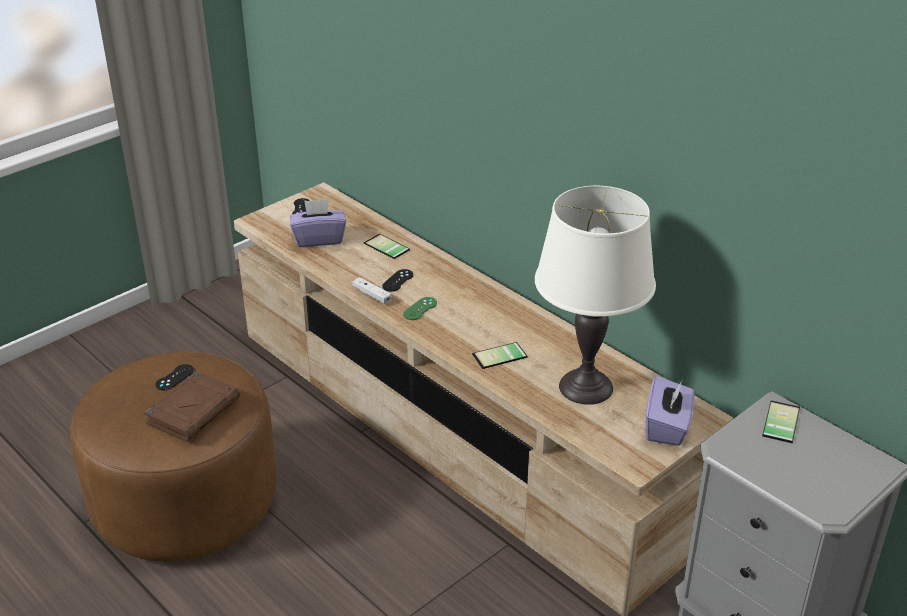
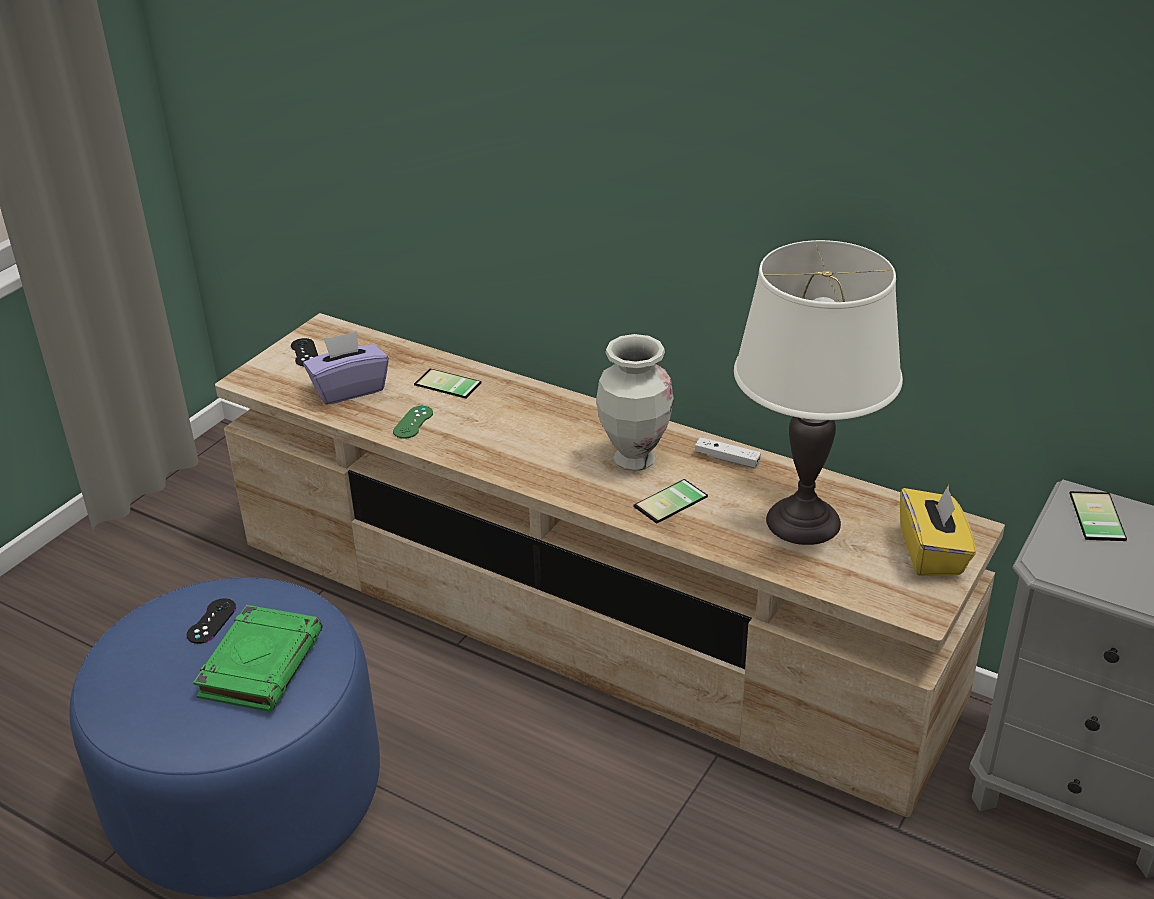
camera: 15 degrees left, 0 degrees up
brown ottoman [70,352,277,562] -> blue ottoman [69,577,380,897]
brown book [144,371,240,442] -> green book [193,605,322,712]
white game controller [352,277,392,304] -> white game controller moved to [695,437,761,469]
black game controller [382,269,413,292] -> none
green game controller [403,297,437,320] -> green game controller moved to [393,406,433,439]
purple tissue box [646,376,694,446] -> yellow tissue box [900,485,976,576]
none -> vase [596,334,674,471]

